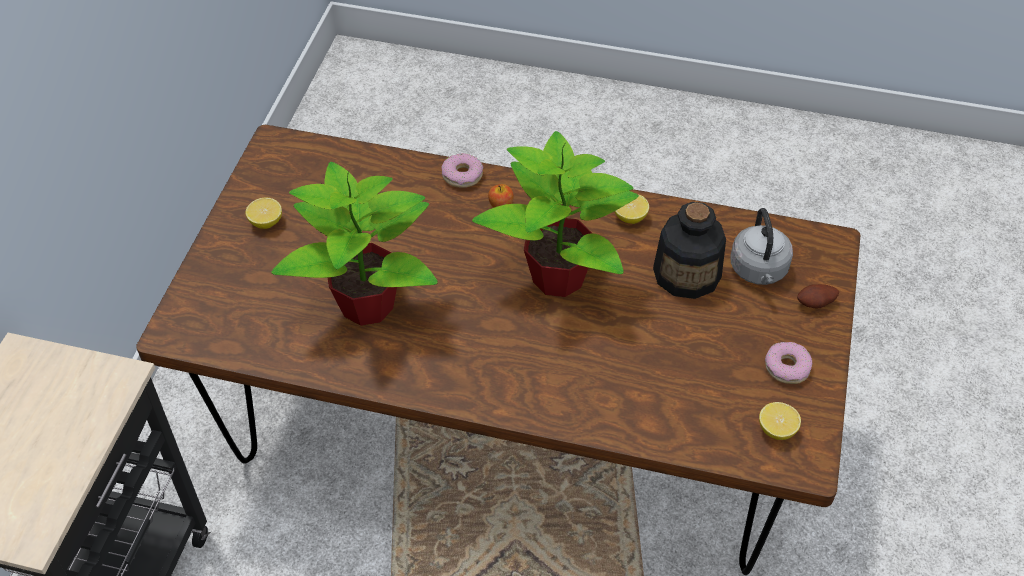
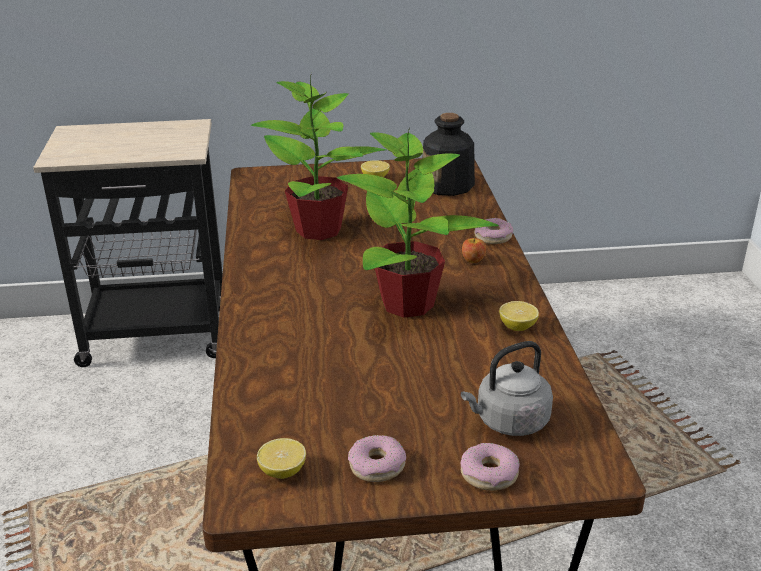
camera: 70 degrees right, 20 degrees down
bottle [653,202,726,299] -> bottle moved to [422,113,475,196]
potato [797,284,839,308] -> donut [460,443,520,491]

